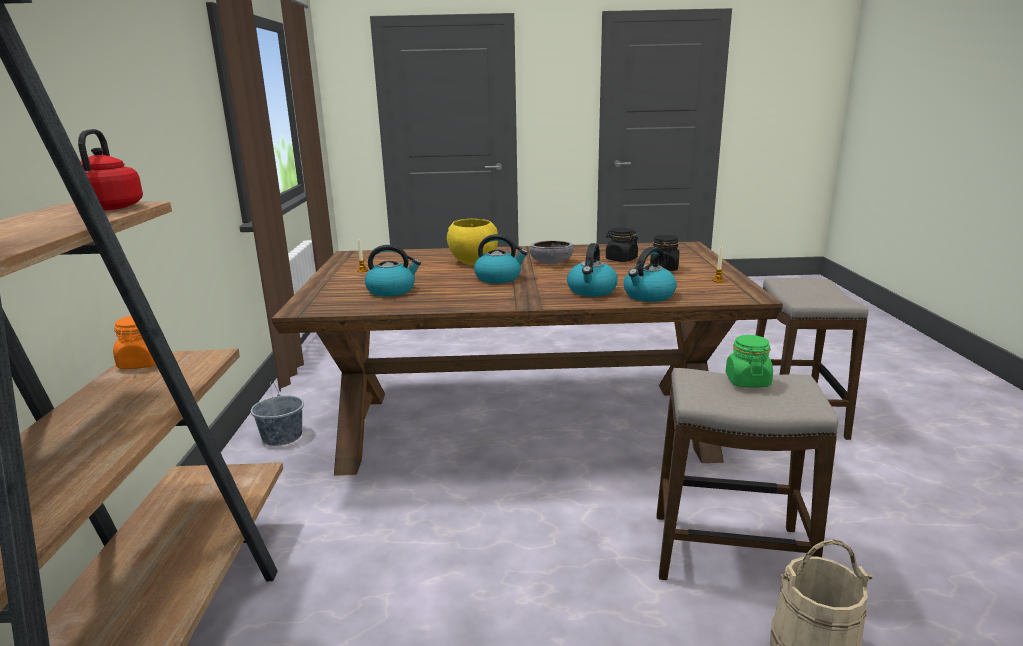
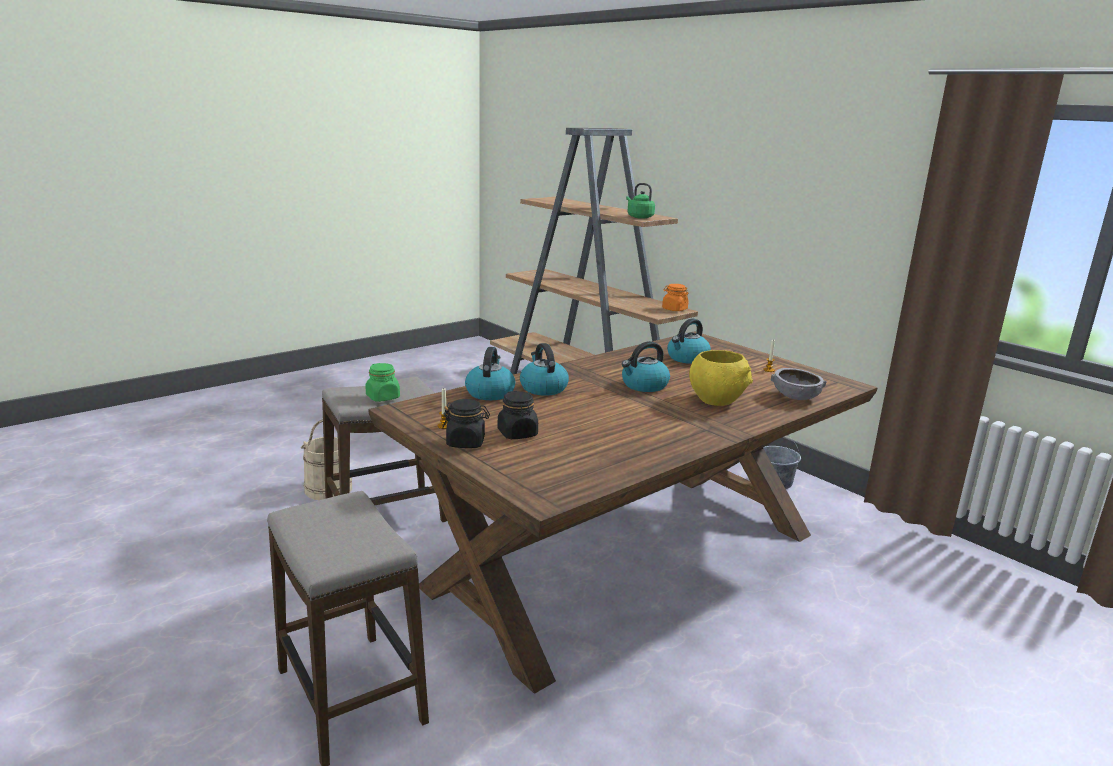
camera: 140 degrees right, 0 degrees up
red kettle [78,129,143,210] -> green kettle [626,183,655,219]
grey bowl [530,240,574,264] -> grey bowl moved to [771,368,827,400]
black jar [606,227,638,262] -> black jar moved to [442,399,490,448]

